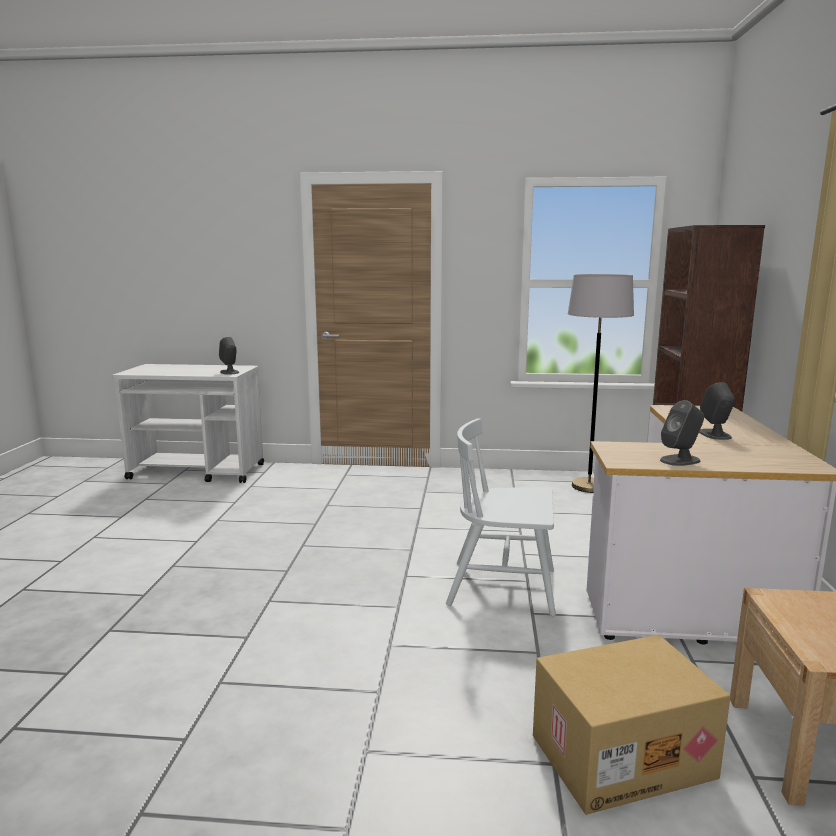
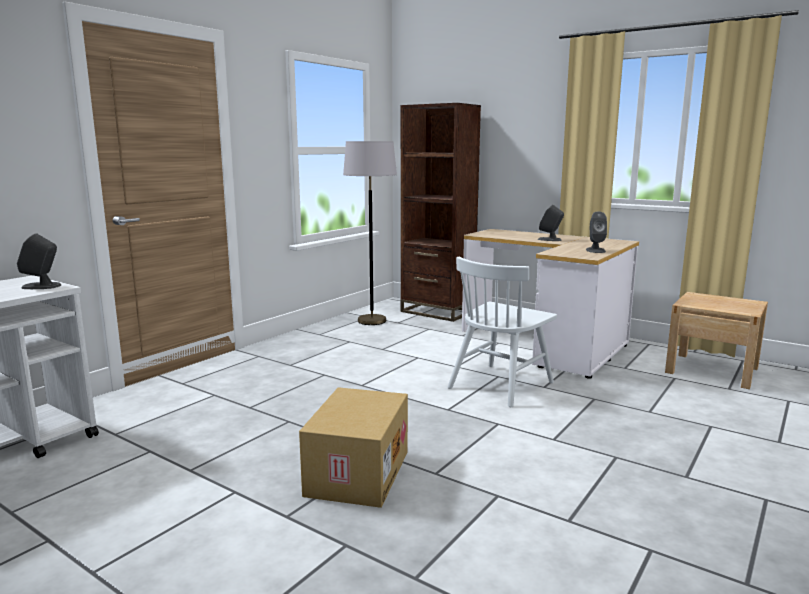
camera: 60 degrees left, 0 degrees up
cardboard box [533,635,730,815] -> cardboard box moved to [299,387,408,508]

